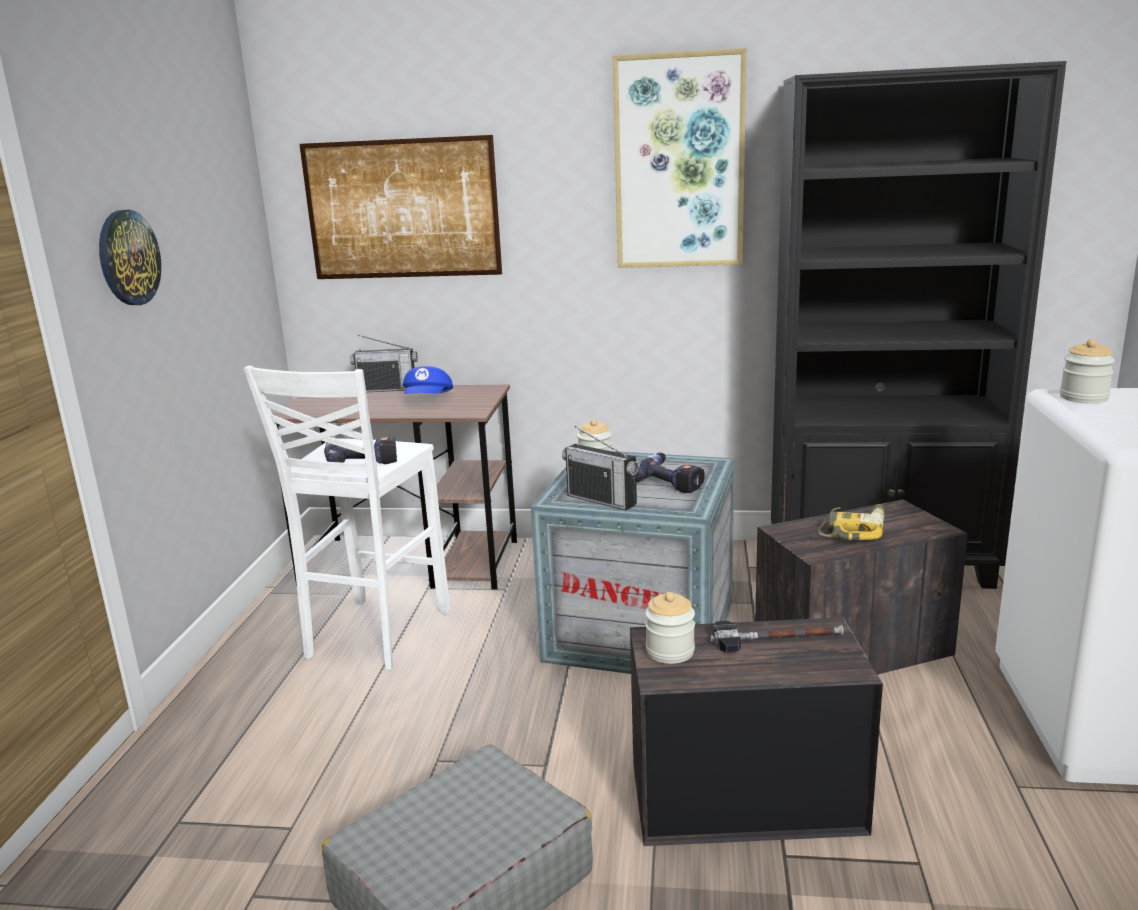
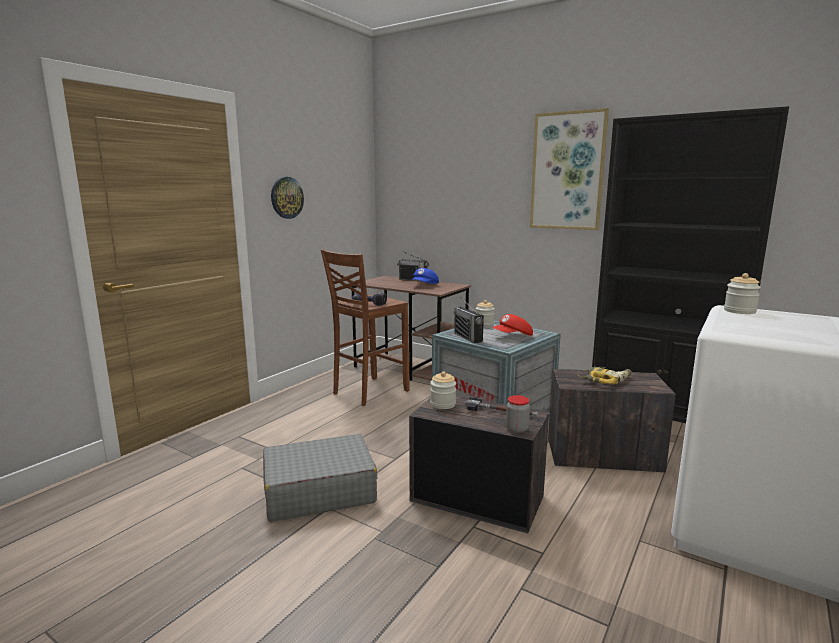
camera: 25 degrees right, 5 degrees down
white stool [244,366,450,670] -> brown stool [321,249,410,406]
picture [299,135,502,279] -> none
power drill [636,453,705,493] -> red cap [492,314,533,336]
none -> jar [506,395,530,433]

